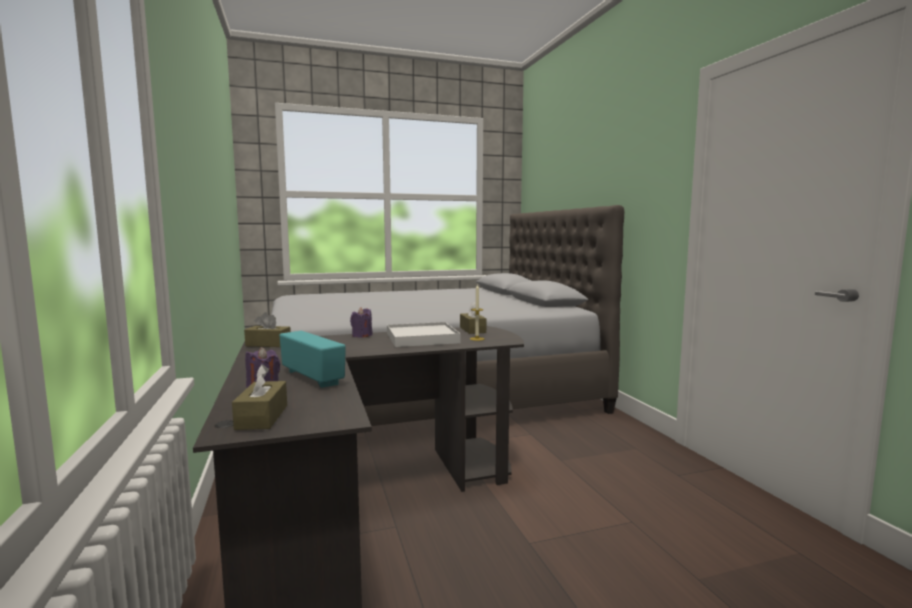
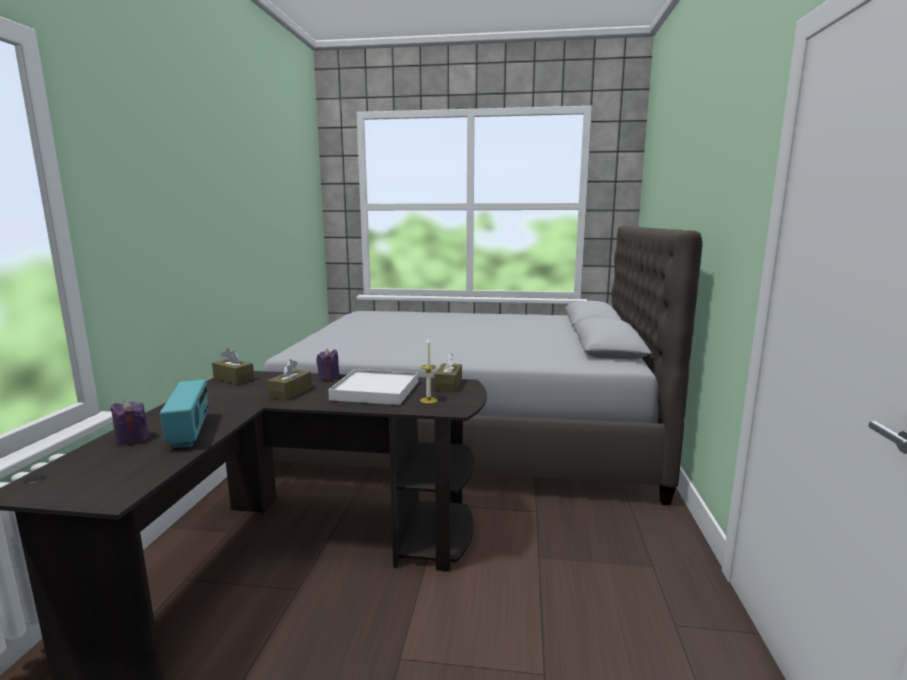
camera: 25 degrees right, 5 degrees up
brown tissue box [232,364,287,430] -> brown tissue box moved to [267,359,312,400]

